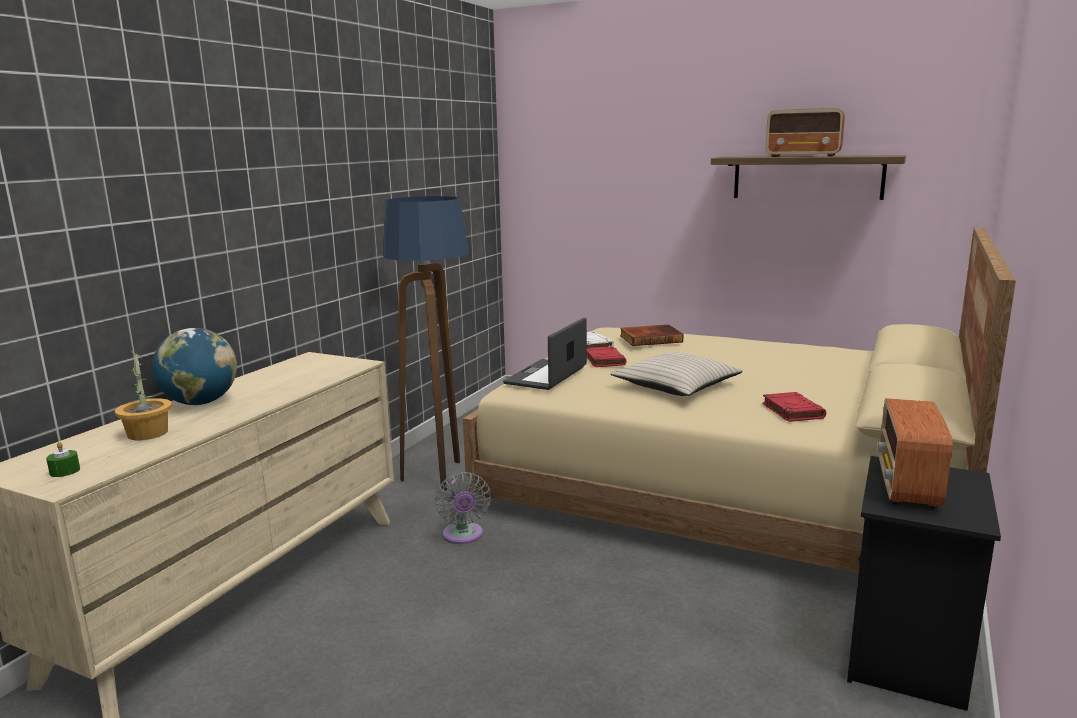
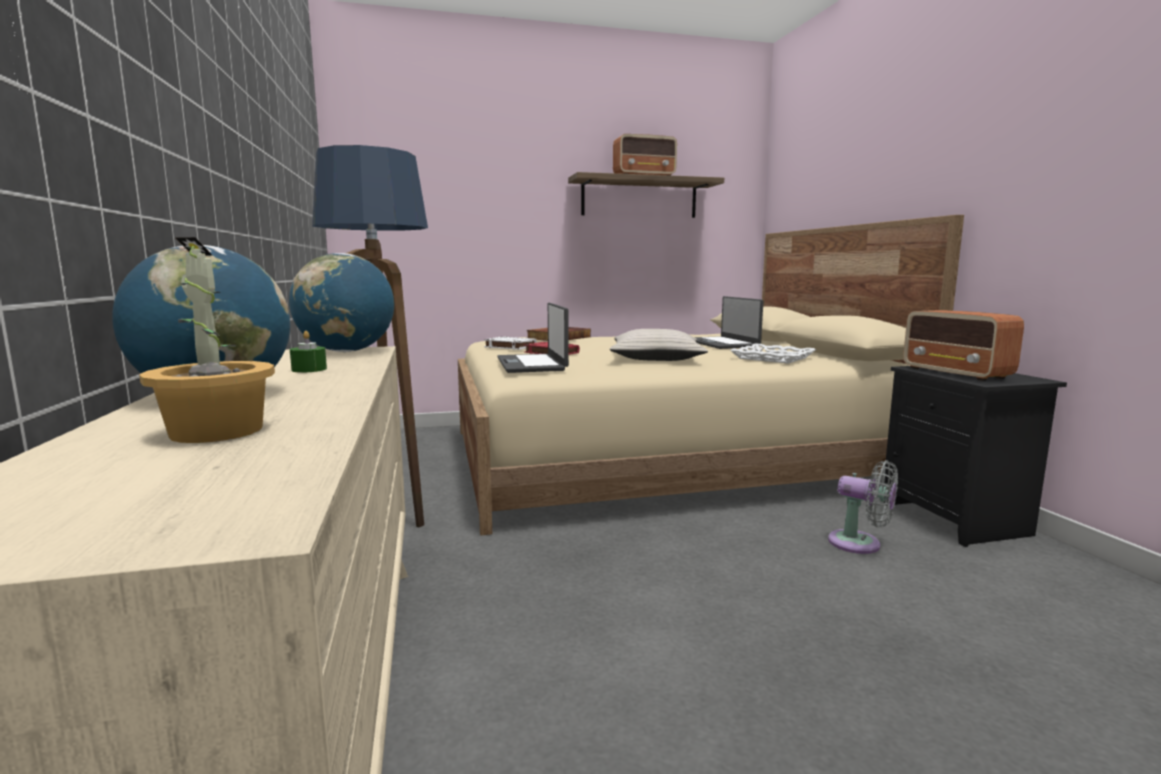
camera: 40 degrees left, 5 degrees down
green candle [46,442,80,477] -> green candle moved to [290,331,327,373]
grey fan [435,472,491,544] -> grey fan moved to [828,460,898,554]
red book [762,392,826,422] -> white tray [730,343,816,364]
none -> globe [289,253,394,352]
none -> laptop [695,296,763,349]

